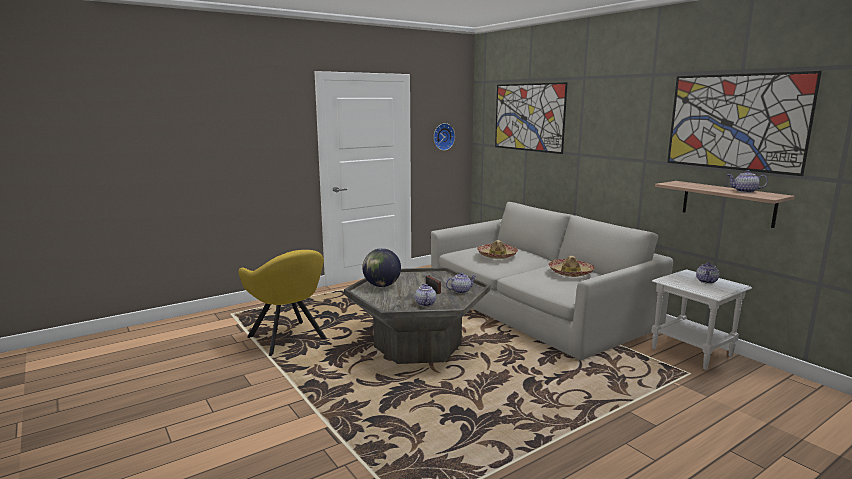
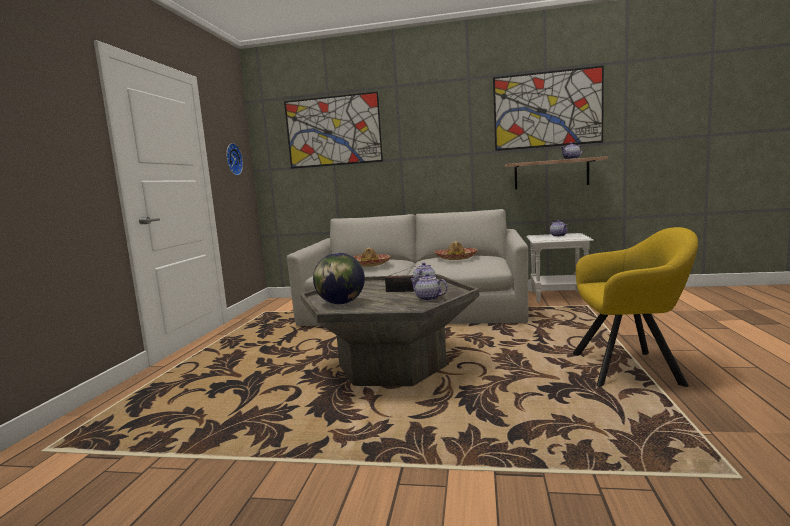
camera: 45 degrees left, 5 degrees down
yellow armchair [238,250,327,356] -> yellow armchair moved to [572,227,698,387]

